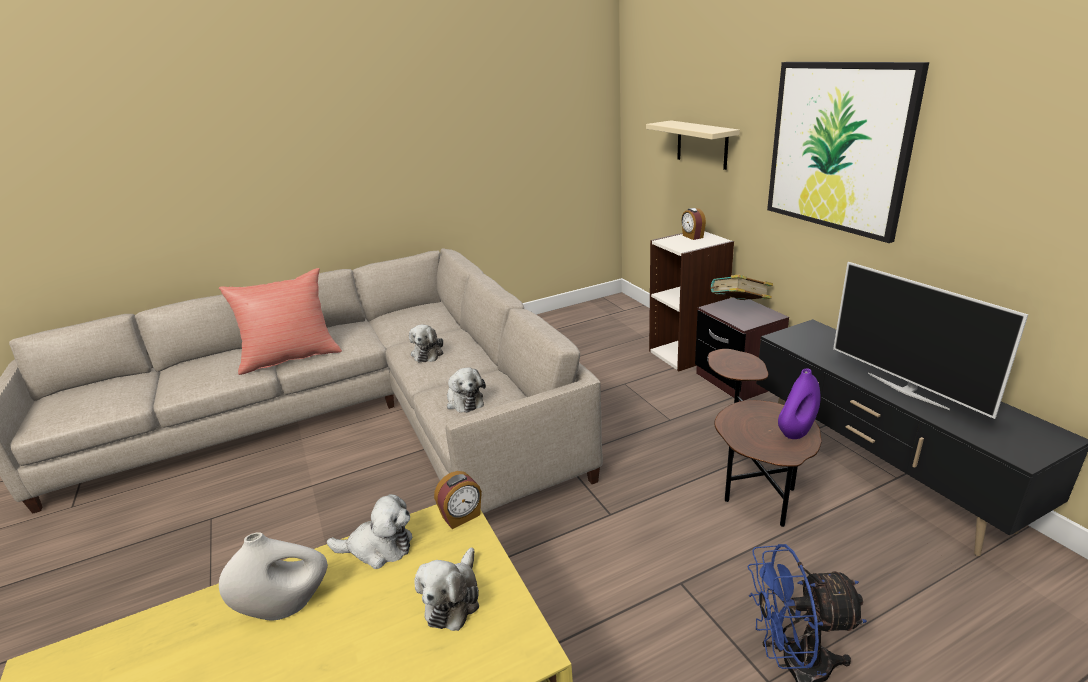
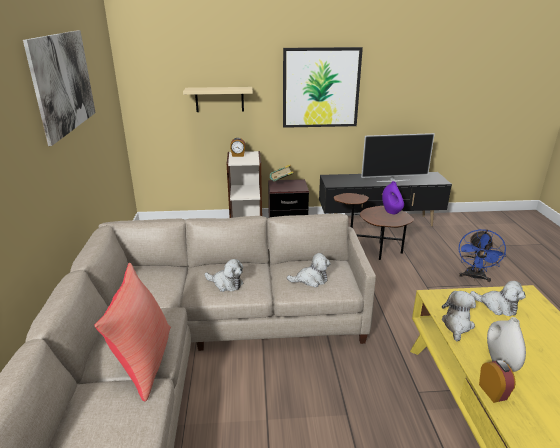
camera: 70 degrees left, 0 degrees up
alarm clock [434,471,482,529] -> alarm clock moved to [479,360,516,403]
none -> picture [23,30,96,146]

